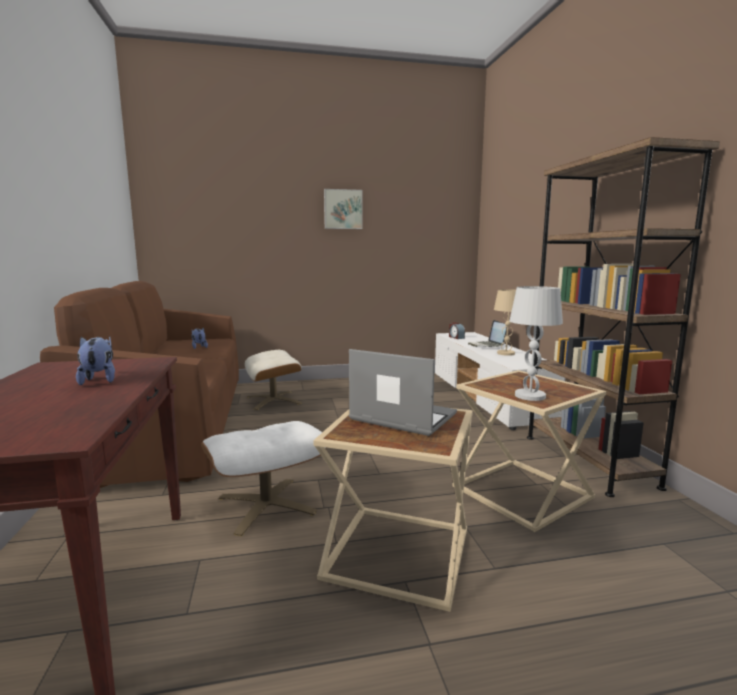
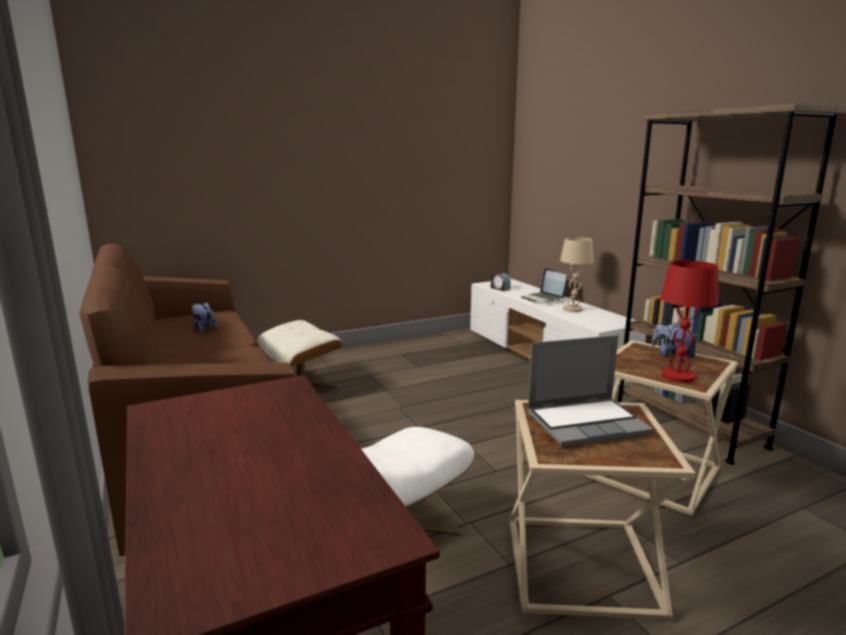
camera: 15 degrees left, 5 degrees up
plush toy [76,336,115,385] -> plush toy moved to [652,322,698,362]
picture [324,189,363,229] -> none
laptop [349,349,457,436] -> laptop turned 150 degrees clockwise [527,335,654,447]
white table lamp [509,286,563,401] -> red table lamp [660,260,719,383]

